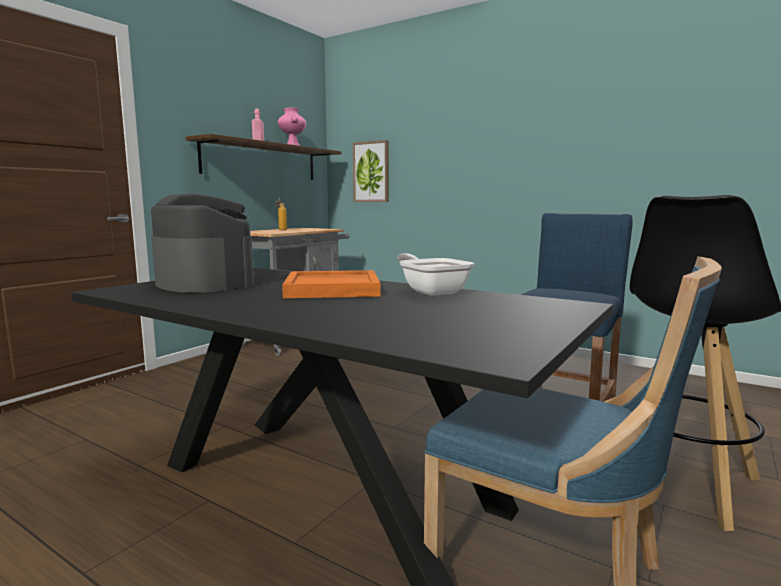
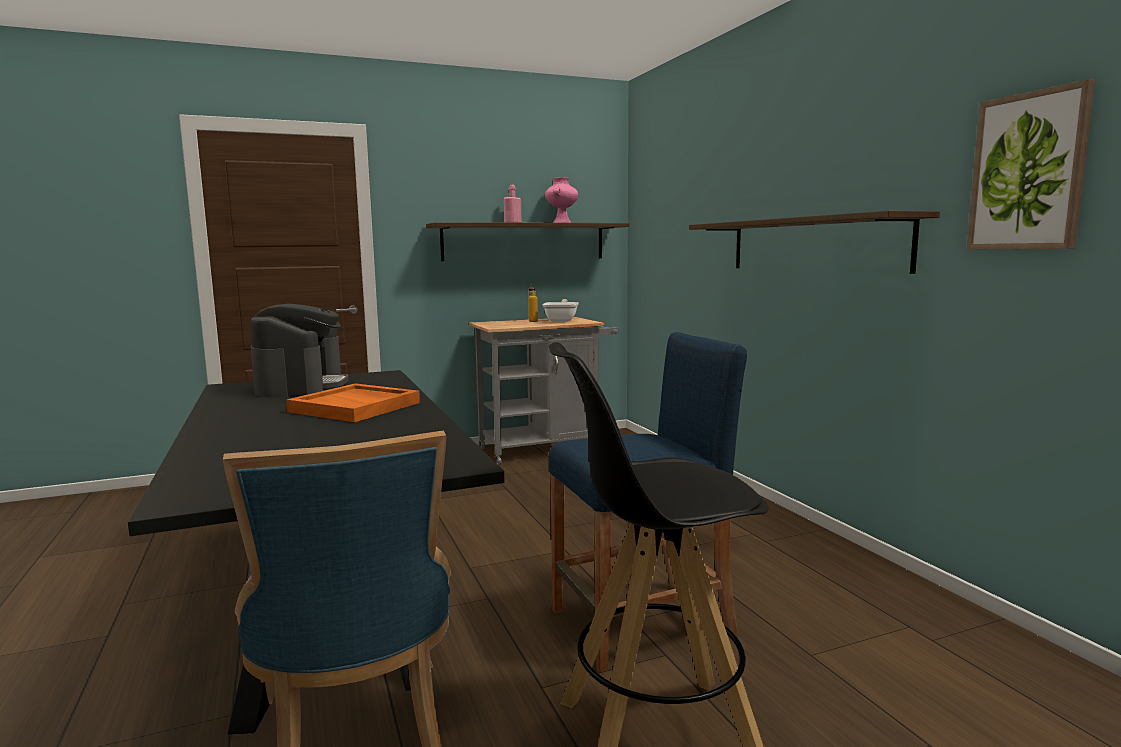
camera: 35 degrees right, 0 degrees up
picture [353,140,389,202] -> picture moved to [967,79,1095,250]
frying pan [397,253,474,296] -> frying pan moved to [542,299,579,322]
none -> shelf [689,210,940,274]

